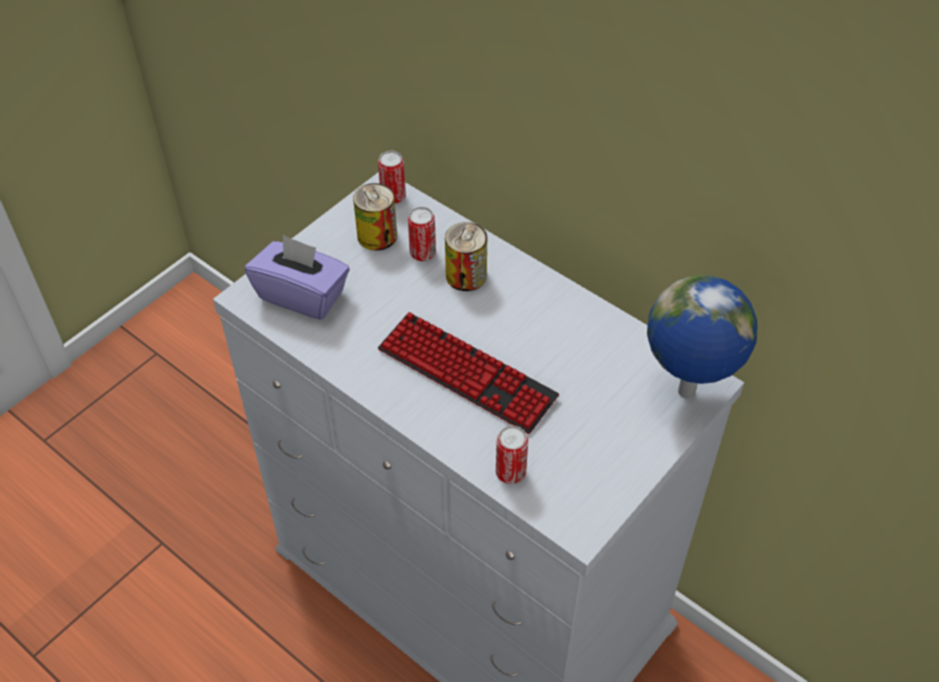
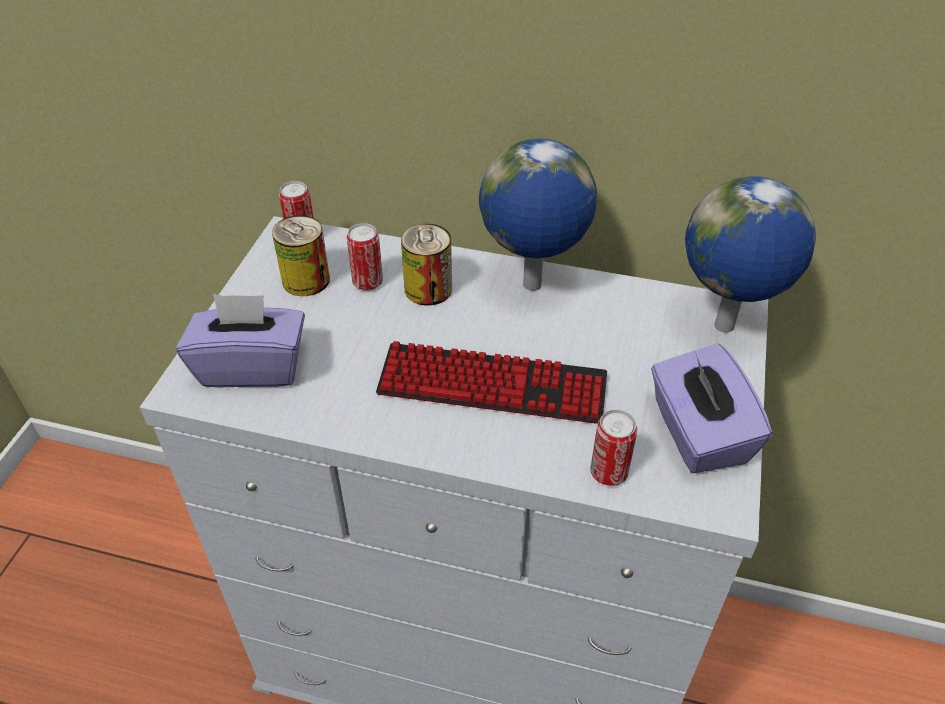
camera: 25 degrees left, 5 degrees down
none -> globe [479,138,597,291]
none -> purple tissue box [651,343,772,473]

